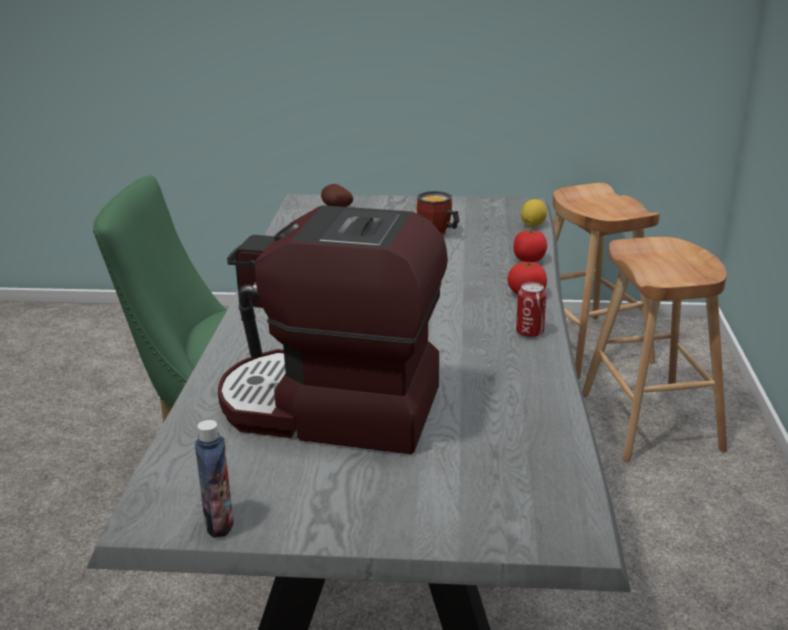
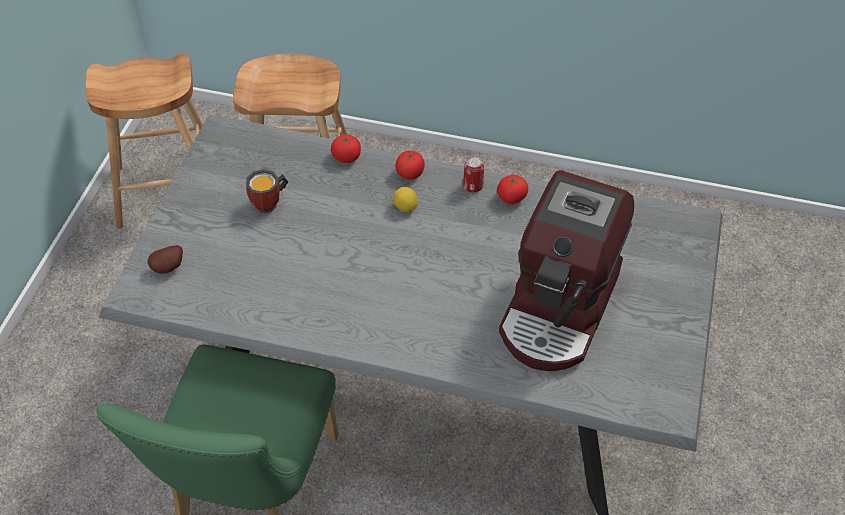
camera: 80 degrees left, 25 degrees up
bottle [195,420,233,538] -> none
lemon [521,199,547,227] -> lemon moved to [393,187,418,212]
none -> tomato [497,175,528,204]

